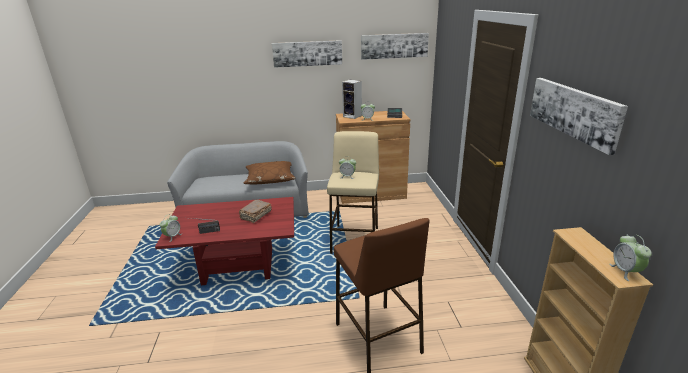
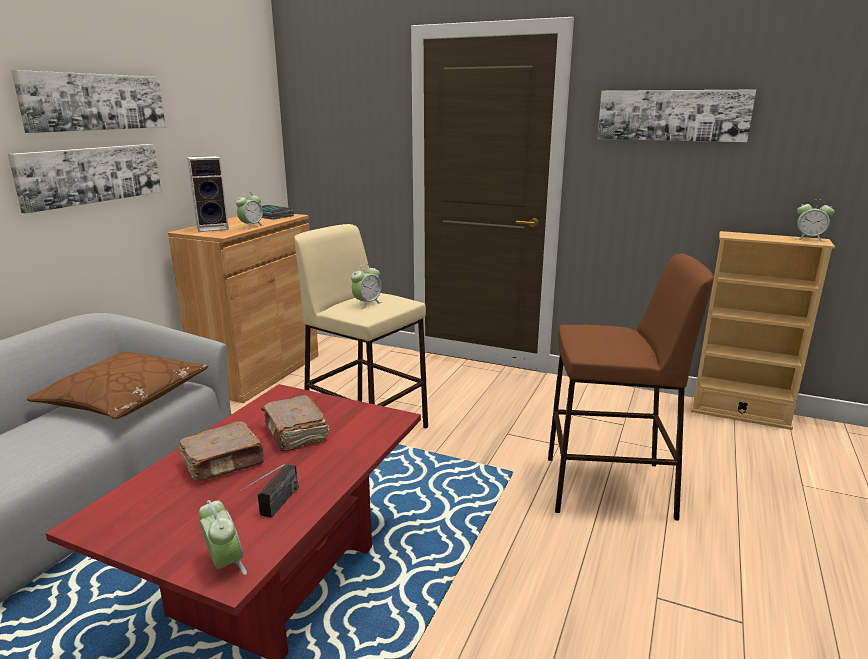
camera: 60 degrees left, 5 degrees down
picture [361,33,429,60] -> picture moved to [8,144,161,214]
none -> brown book [179,421,264,481]

